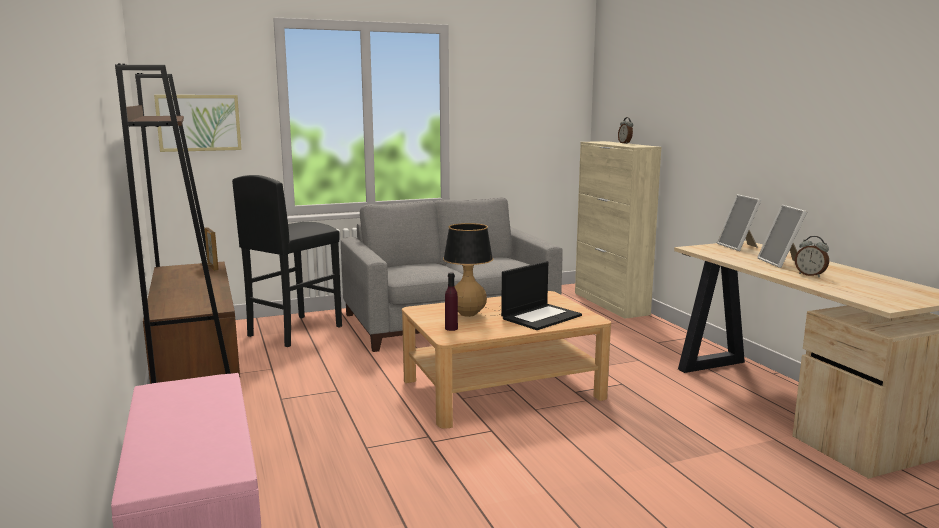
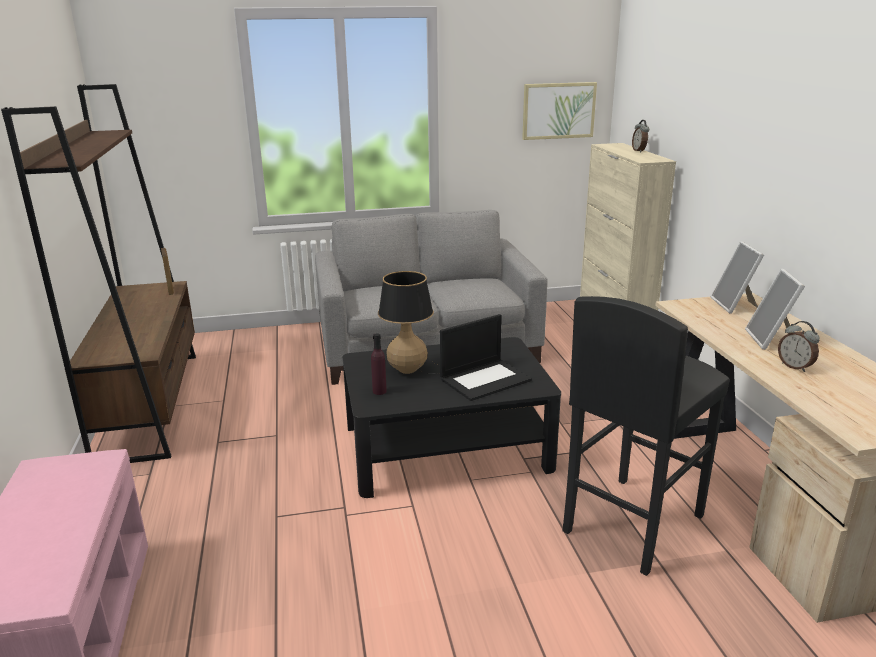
camera: 10 degrees right, 10 degrees up
picture [154,95,242,152] -> picture moved to [522,82,597,140]
black stool [232,175,342,347] -> black stool moved to [562,296,730,576]
beige coffee table [402,291,611,429] -> black coffee table [342,337,561,498]

